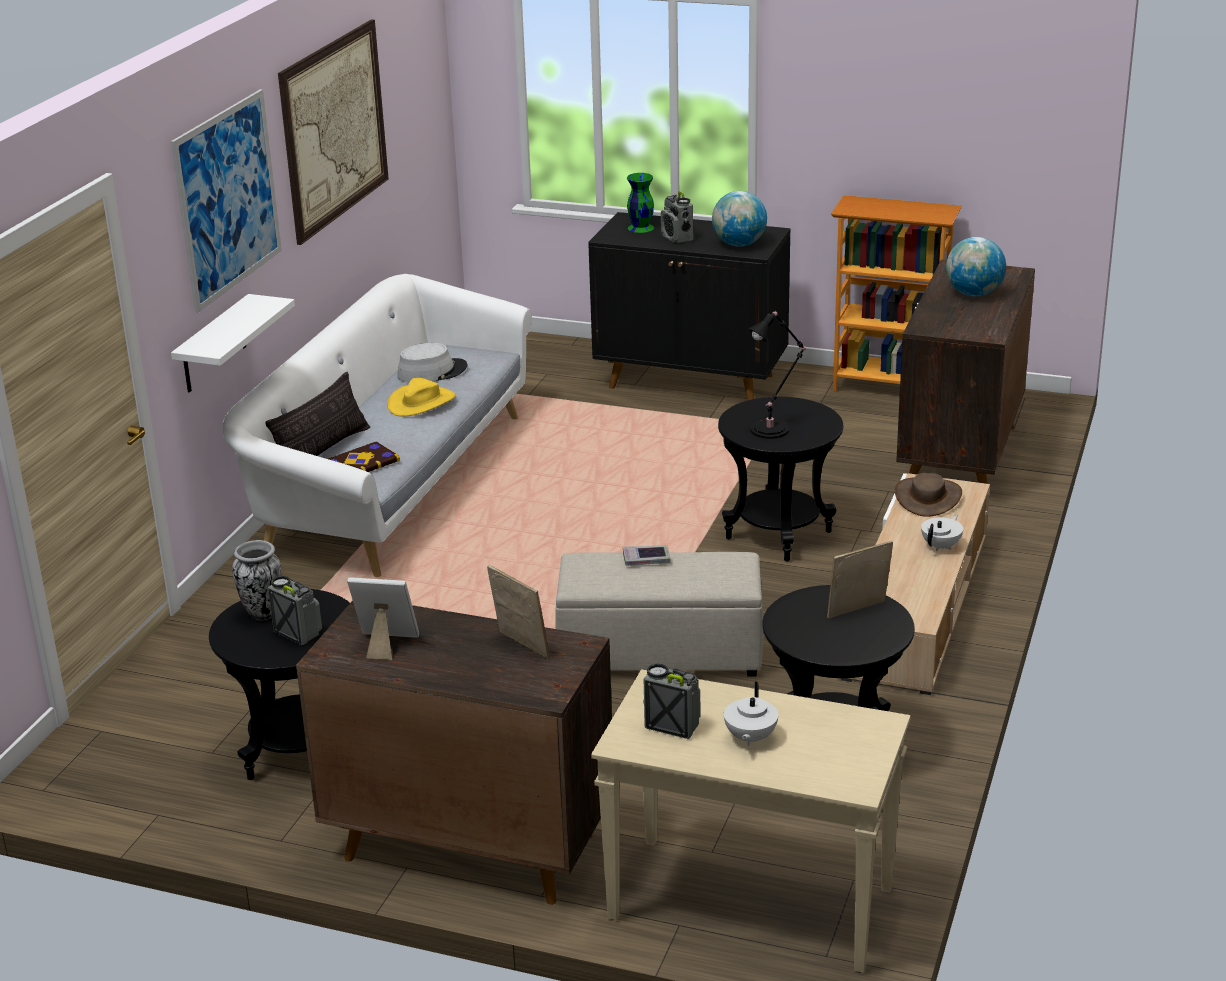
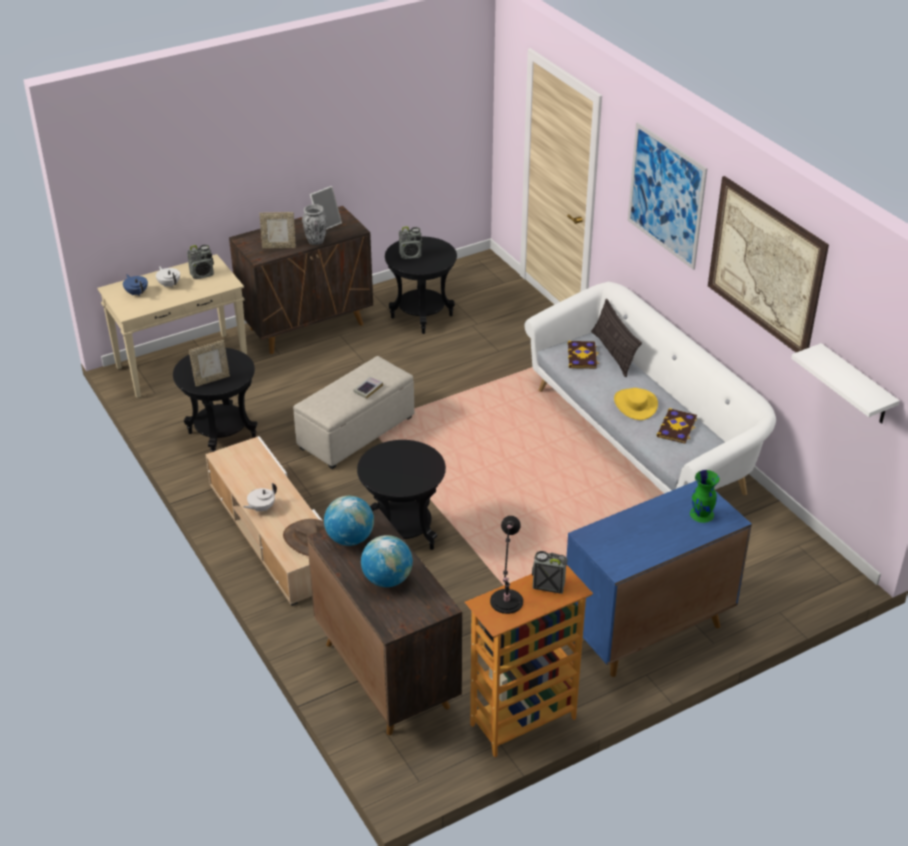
camera: 130 degrees right, 10 degrees up
white shelf [171,294,295,393] -> white shelf moved to [791,343,900,424]
vase [232,540,282,620] -> vase moved to [302,204,327,245]
grey hat [397,343,468,382] -> book [657,408,697,444]
black cabinet [588,212,790,401] -> blue cabinet [566,481,752,677]
radio [661,191,693,243] -> radio moved to [532,551,567,594]
globe [712,191,767,247] -> globe moved to [324,496,374,546]
black table lamp [748,310,806,439] -> black table lamp moved to [490,516,523,614]
picture frame [827,541,893,618] -> picture frame turned 45 degrees clockwise [189,340,230,387]
white teapot [921,514,963,551] -> white teapot turned 60 degrees clockwise [243,483,277,512]
none -> blue teapot [123,274,148,296]

